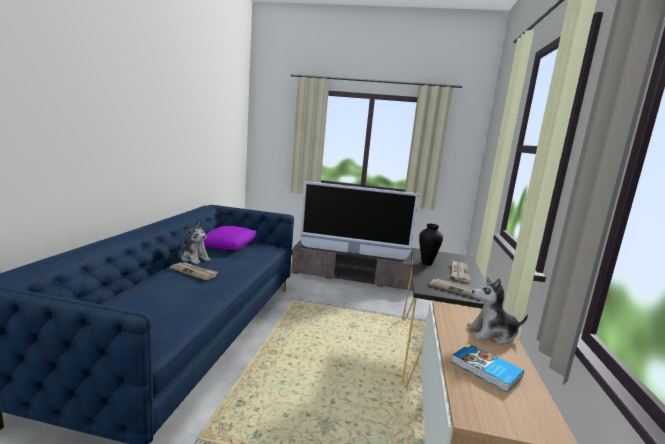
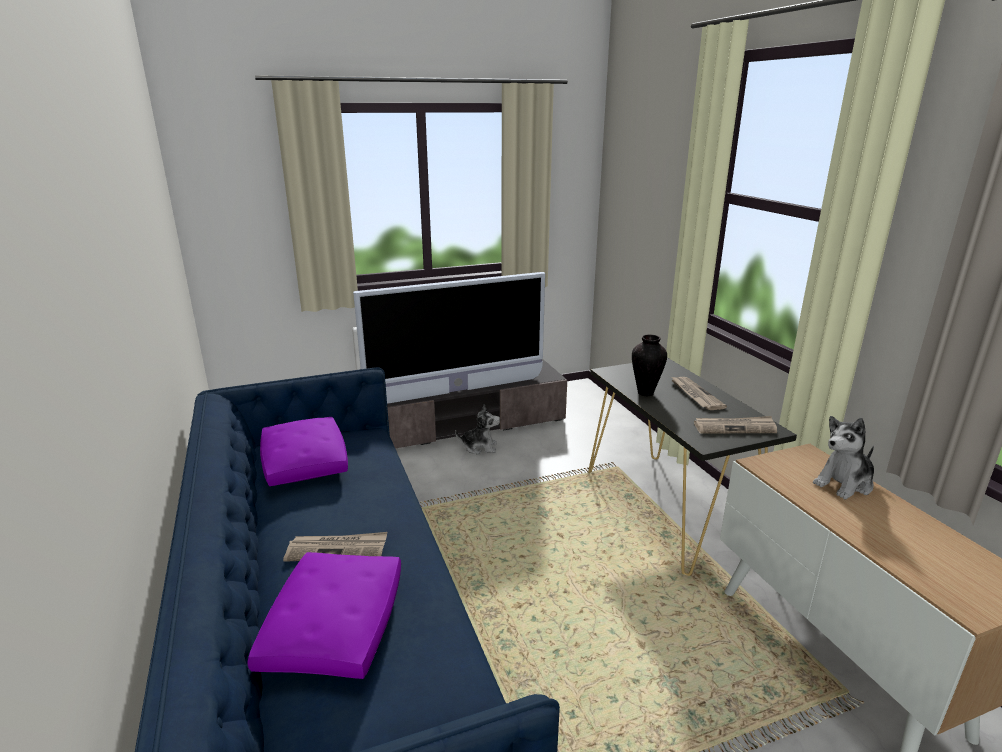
camera: 30 degrees left, 10 degrees up
plush toy [181,222,211,264] -> plush toy moved to [455,404,500,455]
book [451,344,524,393] -> none
none -> purple pillow [247,552,401,679]

